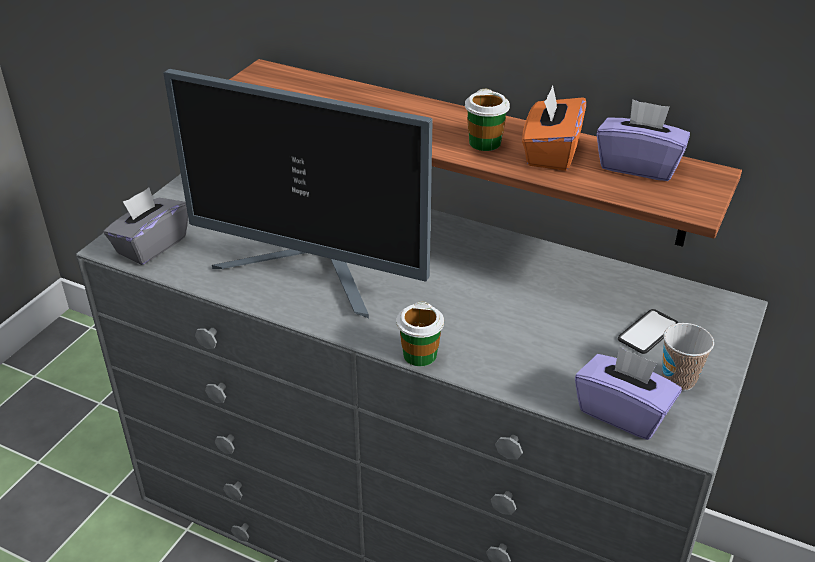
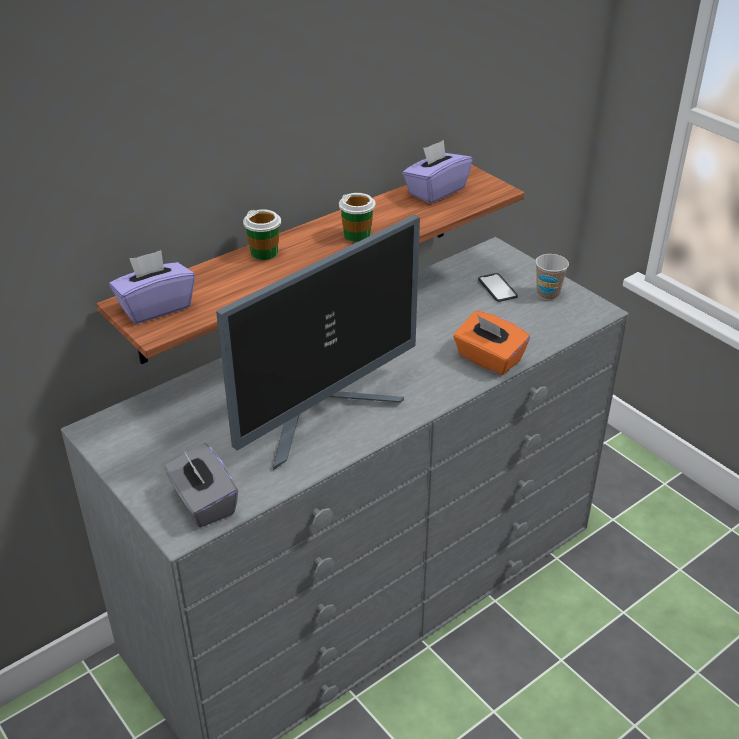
camera: 65 degrees left, 0 degrees up
cup [397,302,444,366] -> cup moved to [243,209,281,260]
orange tissue box [522,85,586,171] -> orange tissue box moved to [453,311,530,375]
purple tissue box [575,346,682,440] -> purple tissue box moved to [109,250,195,324]

